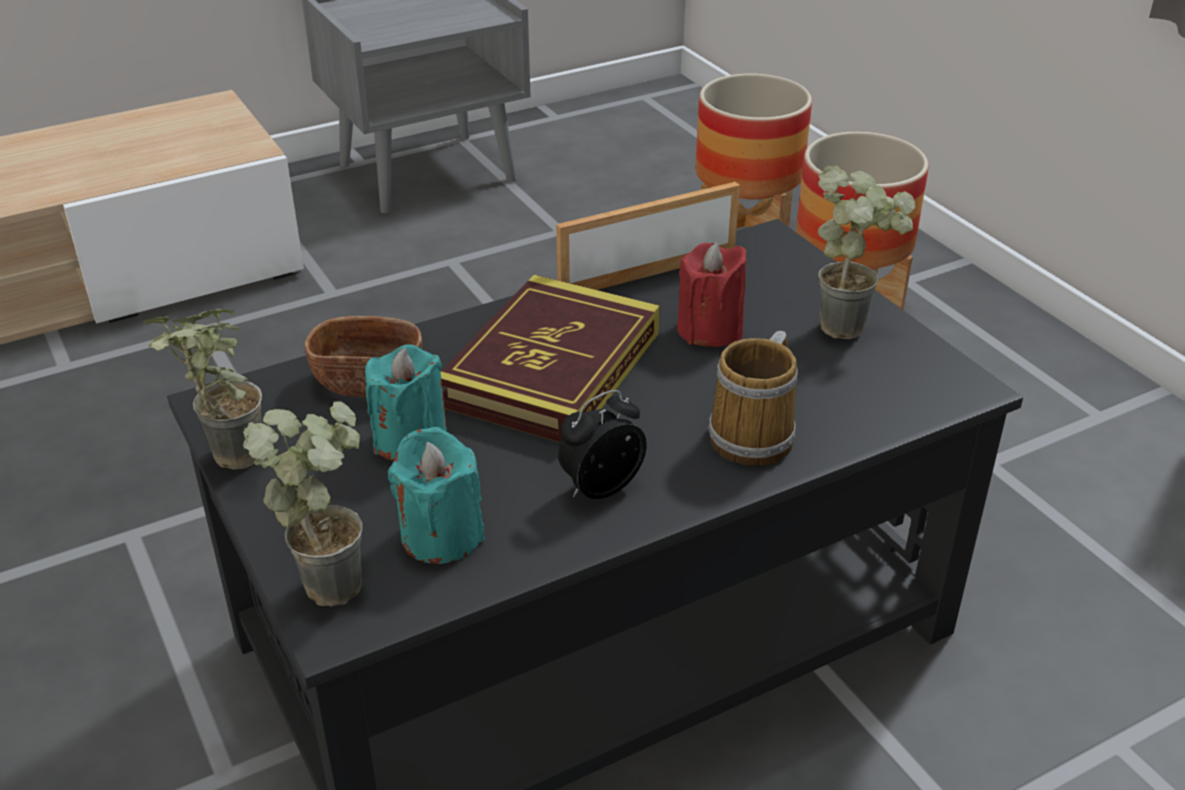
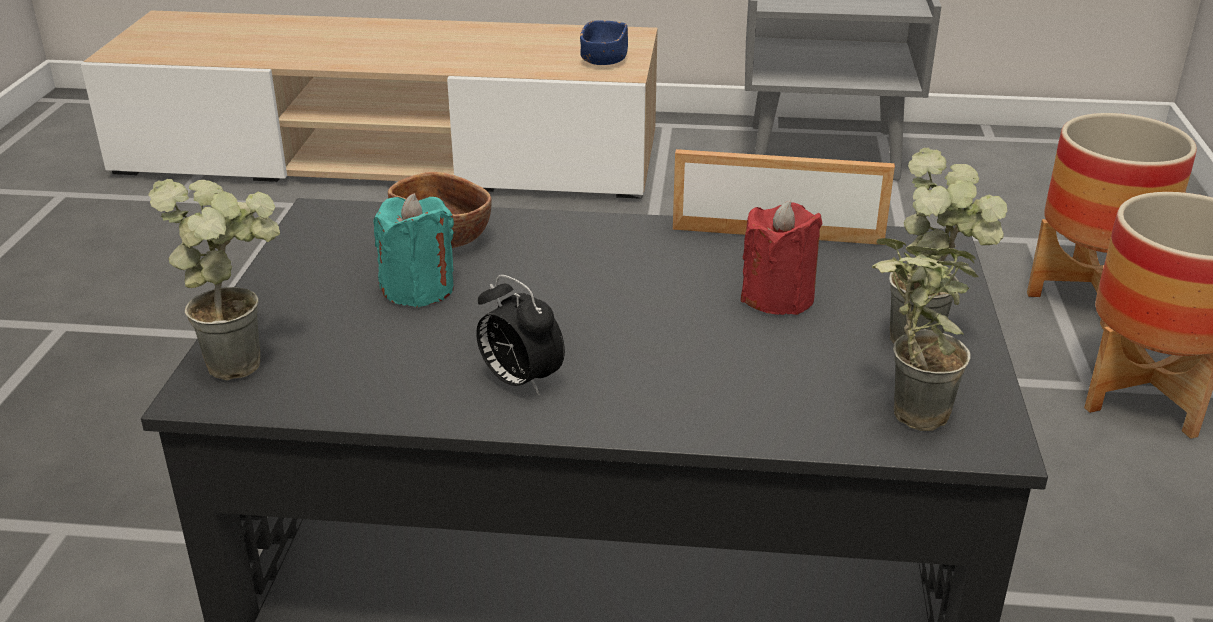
camera: 35 degrees right, 5 degrees down
potted plant [143,309,262,470] -> potted plant moved to [872,238,979,431]
turquoise candle [388,427,485,564] -> none
book [441,275,660,443] -> none
alarm clock [558,390,647,499] -> alarm clock turned 135 degrees counterclockwise [476,275,565,395]
mug [708,331,798,466] -> none
none -> blue bowl [580,21,628,65]

